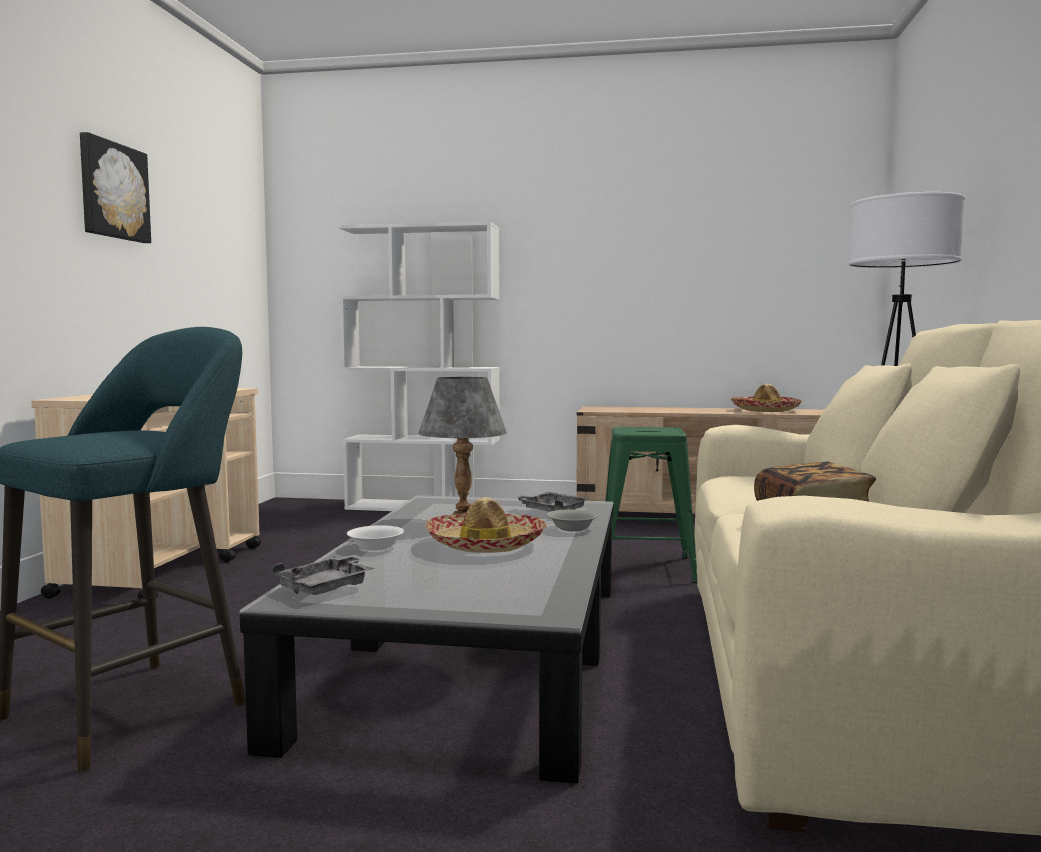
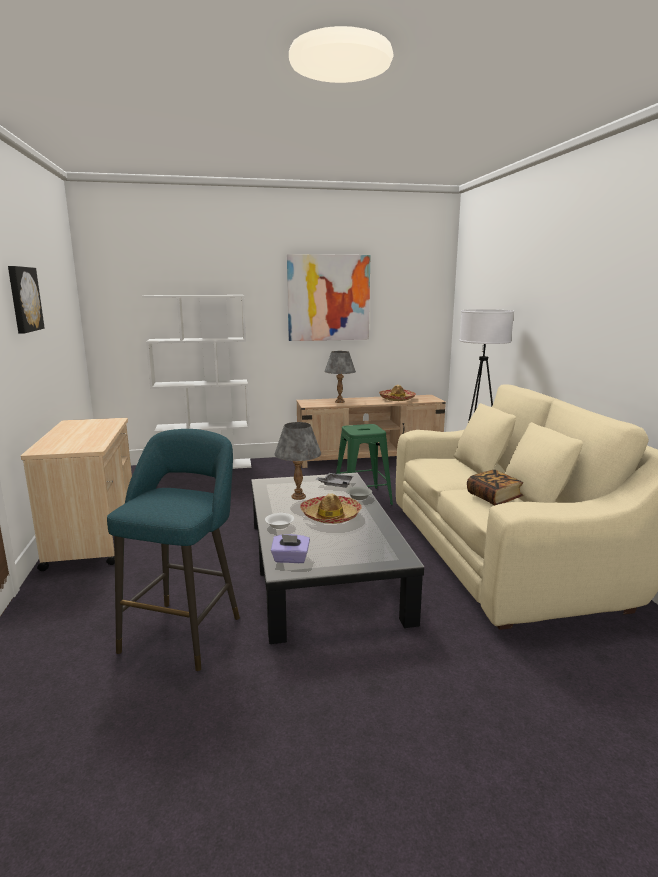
camera: 20 degrees left, 10 degrees up
grey tray [272,554,375,595] -> purple tissue box [271,534,310,563]
none -> picture [287,254,371,341]
none -> grey table lamp [324,351,356,403]

